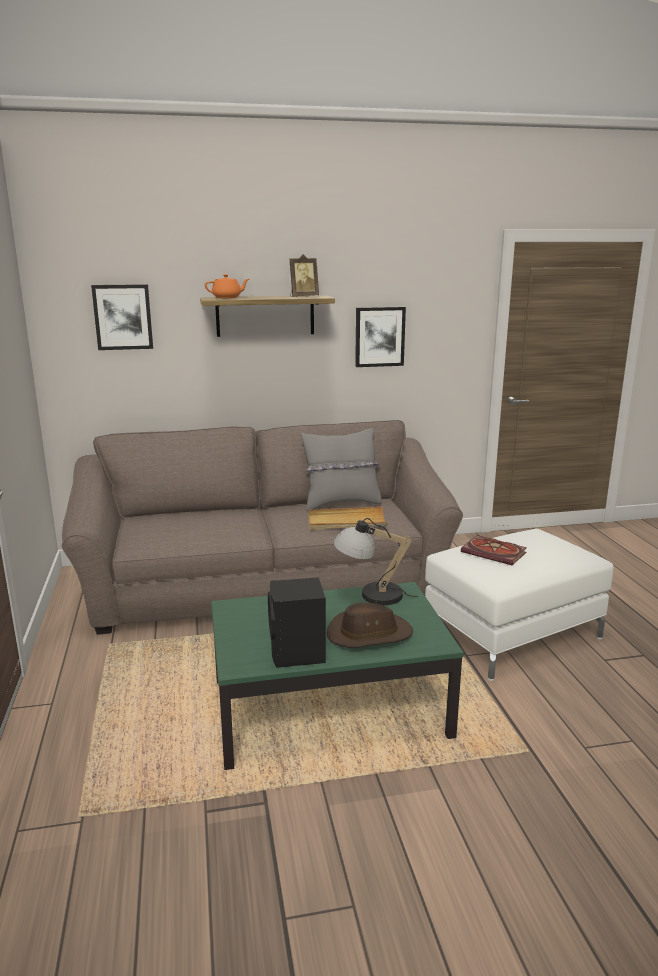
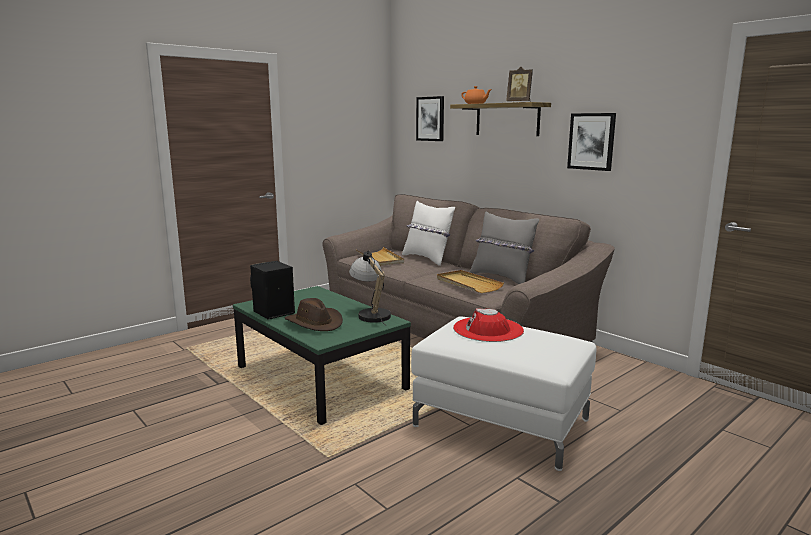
camera: 60 degrees right, 5 degrees down
book [461,535,527,565] -> red hat [453,308,524,342]
none -> beige tray [356,247,404,266]
none -> white pillow [402,201,455,266]

